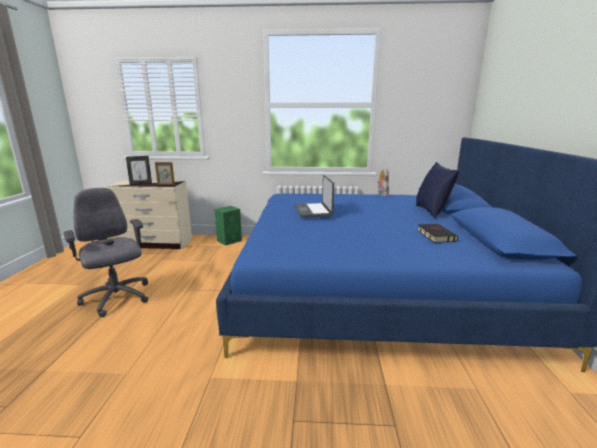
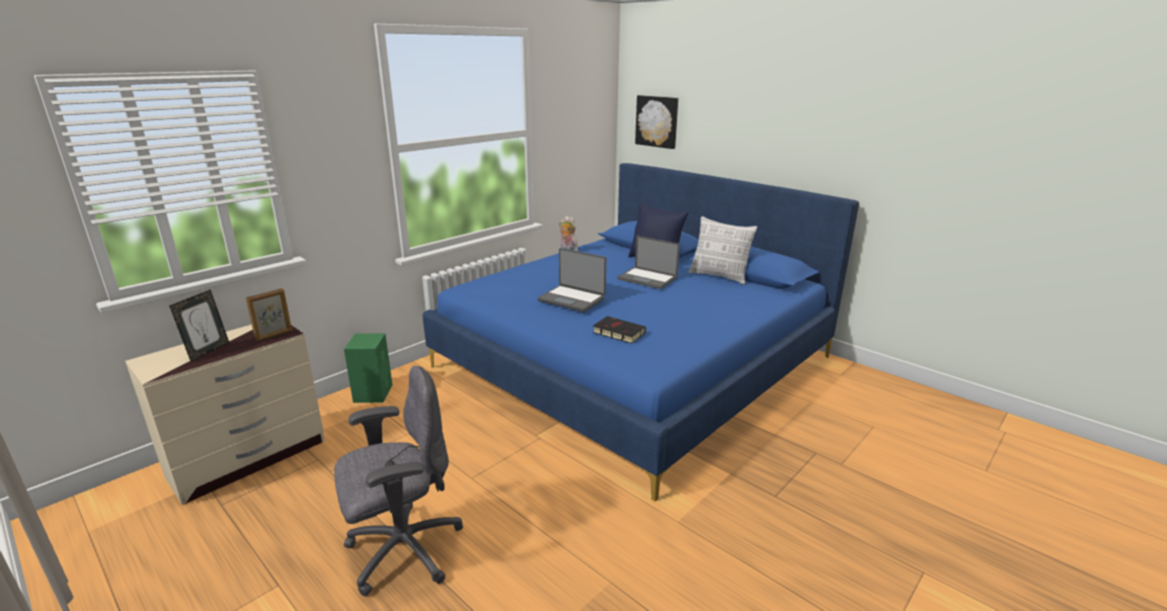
camera: 50 degrees left, 5 degrees up
grey office chair [64,188,148,317] -> grey office chair turned 150 degrees clockwise [334,366,463,596]
black book [417,224,458,242] -> black book moved to [593,316,646,344]
none -> laptop [617,236,680,289]
none -> picture [635,95,678,149]
none -> pillow [689,216,757,285]

